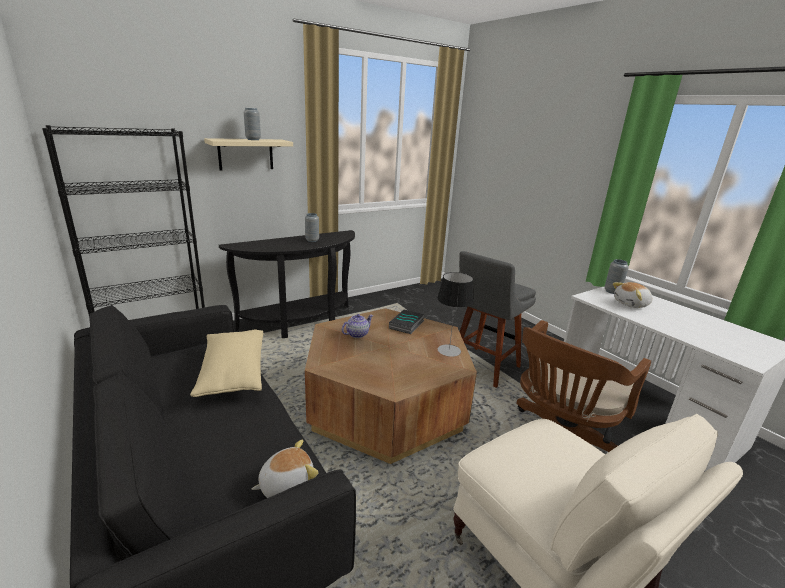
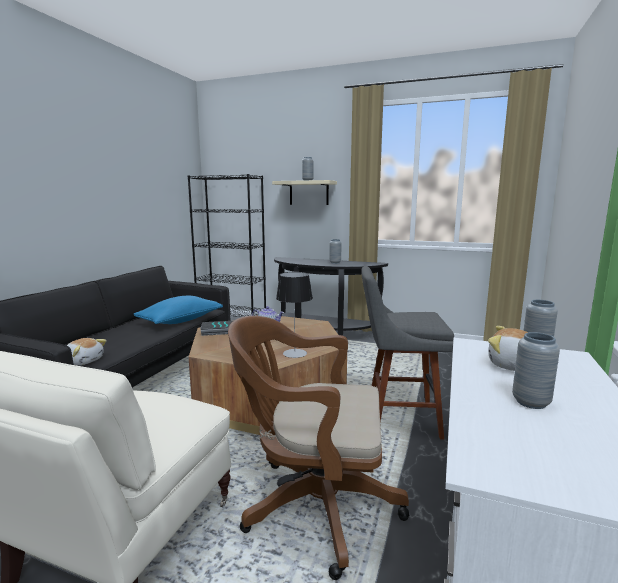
camera: 55 degrees right, 10 degrees down
beige pillow [190,330,263,397] -> blue pillow [134,296,223,324]
book [389,310,425,334] -> book moved to [200,321,233,336]
none -> grey vase [512,332,560,409]

